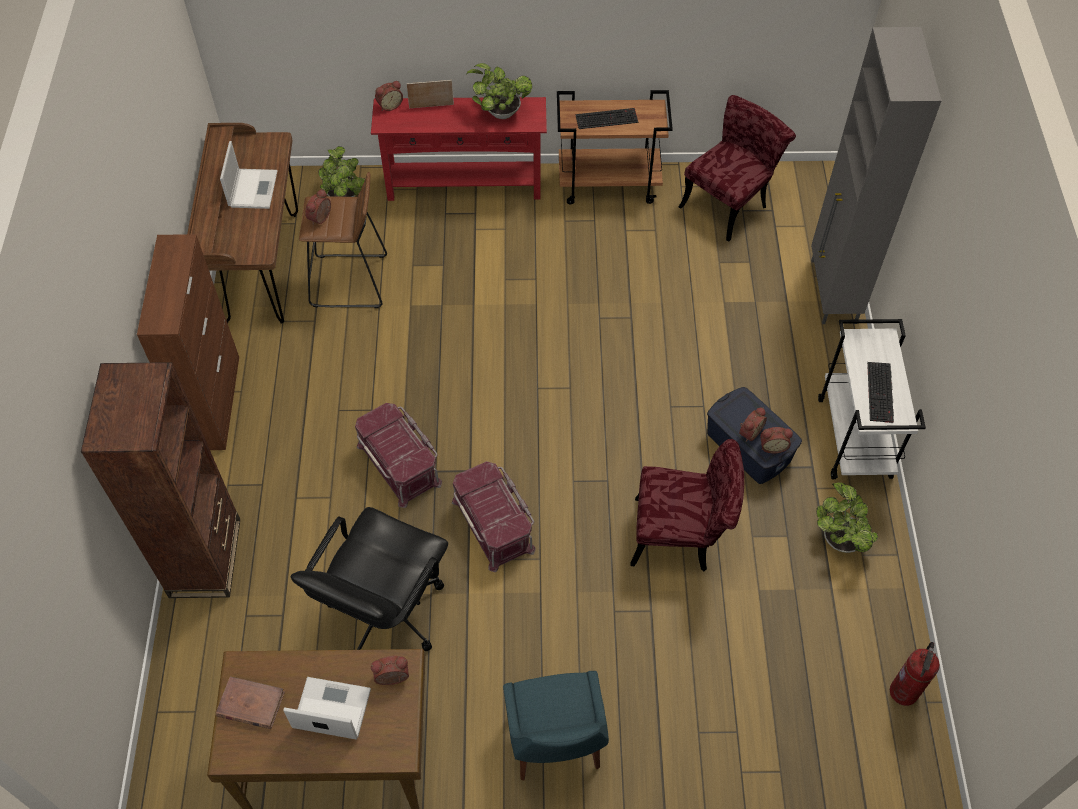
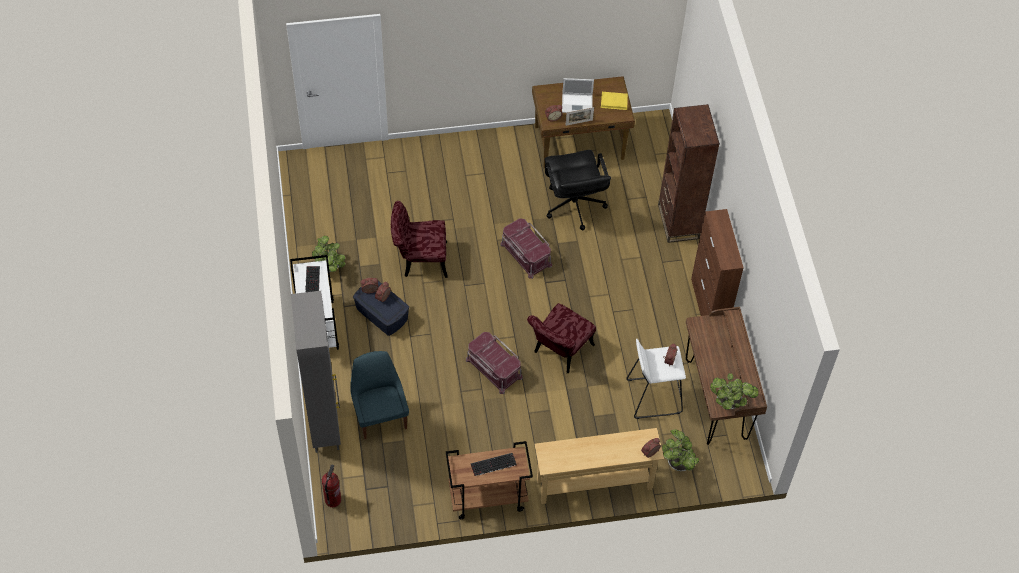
camera: 170 degrees right, 0 degrees up
brown book [216,676,285,729] -> yellow book [601,92,628,110]
laptop [220,141,278,209] -> none
black office chair [290,507,448,651] -> black office chair turned 150 degrees clockwise [545,150,611,230]
brown stool [299,172,387,308] -> white stool [626,339,686,419]
red storage box [355,403,442,508] -> red storage box moved to [466,332,523,394]
red console table [371,97,547,201] -> beige console table [535,428,664,504]
picture frame [406,80,454,108] -> picture frame moved to [566,107,594,126]
potted plant [466,63,532,119] -> potted plant moved to [710,373,759,410]
blue chair [503,671,609,780] -> blue chair moved to [350,351,409,440]
red chair [679,95,796,242] -> red chair moved to [527,303,596,373]
fire extinguisher [890,642,940,706] -> fire extinguisher moved to [322,464,341,507]

